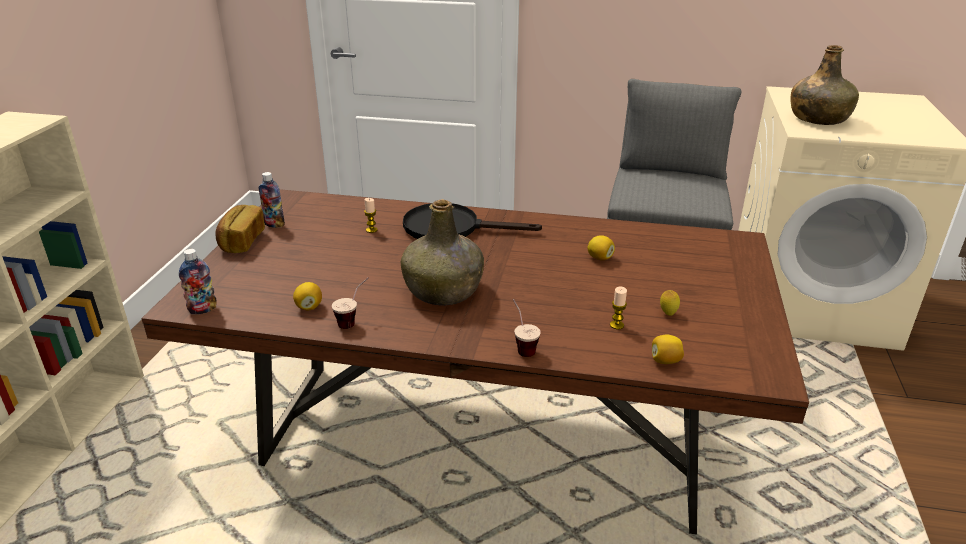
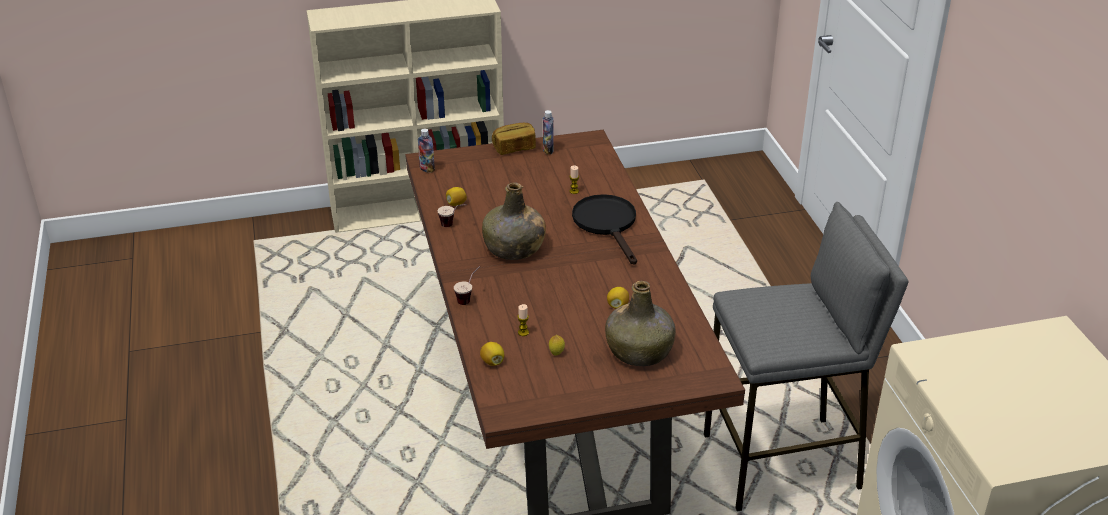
camera: 65 degrees right, 5 degrees up
green bottle [791,45,859,125] -> green bottle moved to [605,281,676,366]

